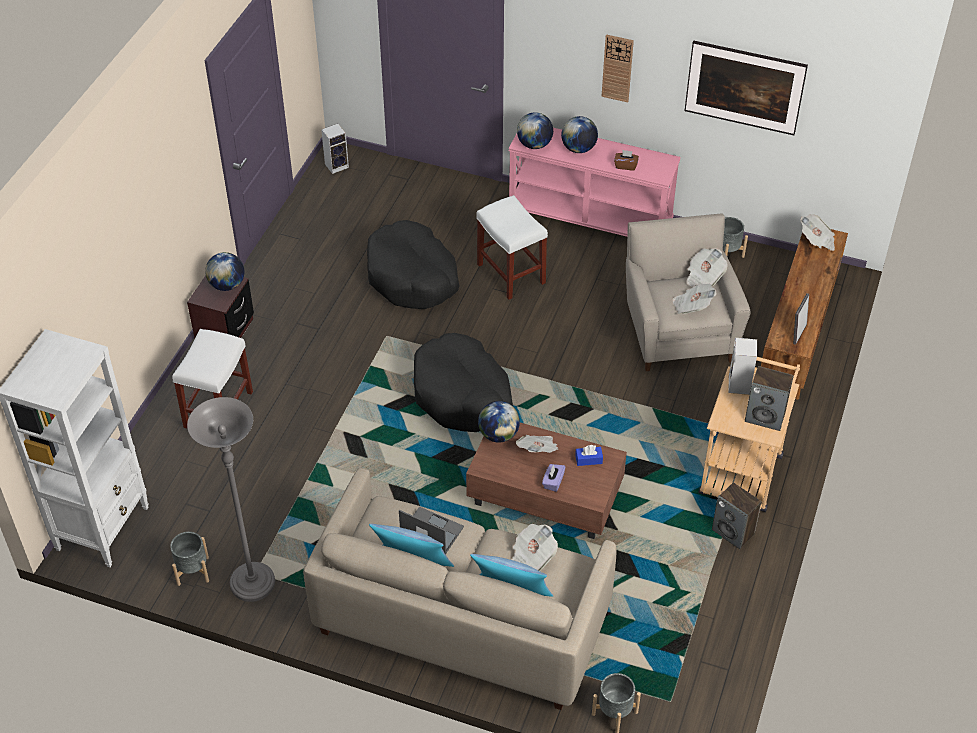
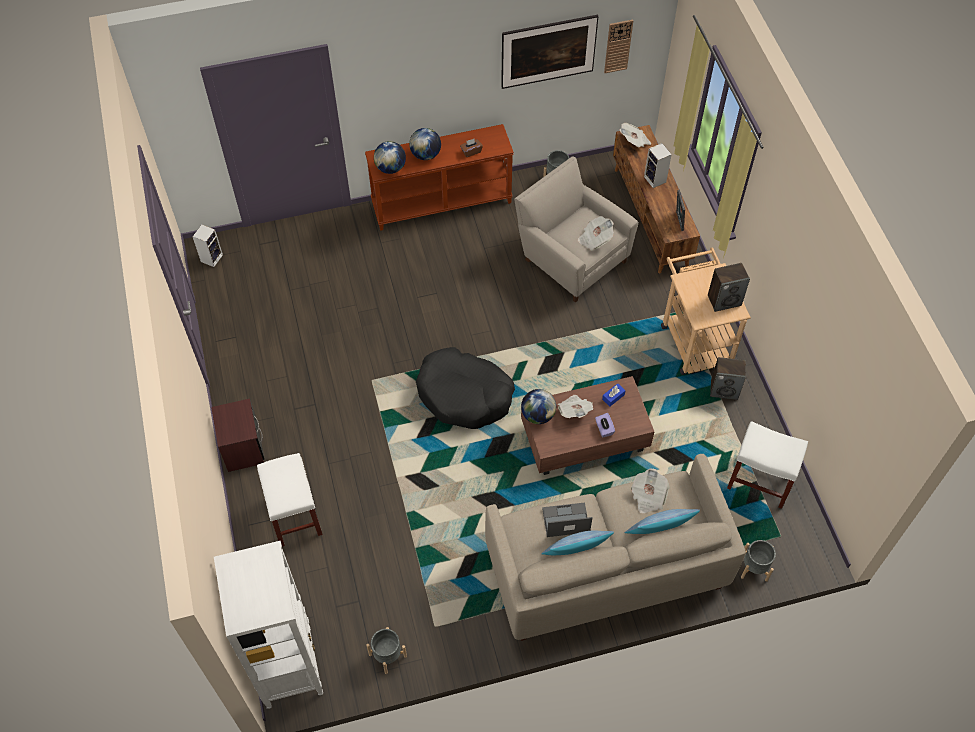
camera: 35 degrees left, 10 degrees up
grey floor lamp [187,397,275,602] -> none
globe [205,252,244,291] -> none
black dog bed [367,220,459,309] -> none
white stool [476,195,548,300] -> white stool moved to [727,421,808,509]
pink console table [508,128,681,237] -> brown console table [365,124,514,231]
wall clock [602,34,634,102] -> wall clock moved to [604,20,633,73]
newspaper [686,248,728,287] -> none
speaker [728,338,757,395] -> speaker moved to [644,143,672,188]

